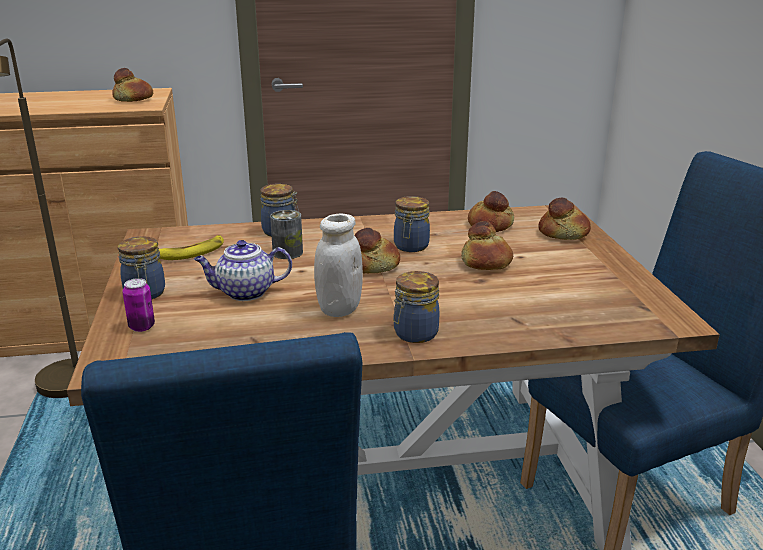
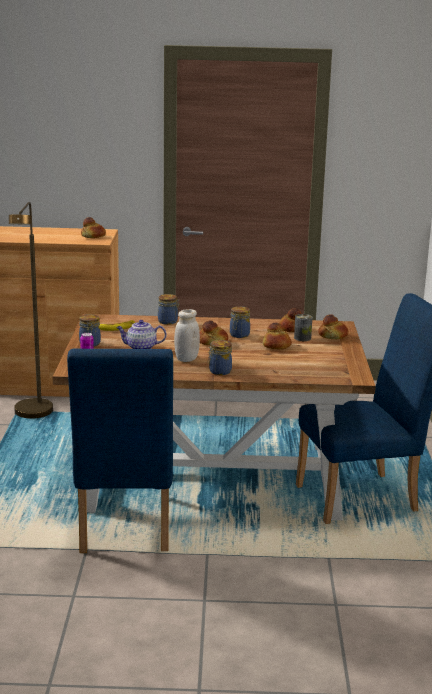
camera: 10 degrees right, 5 degrees down
can [270,210,303,259] -> can moved to [294,314,312,341]

